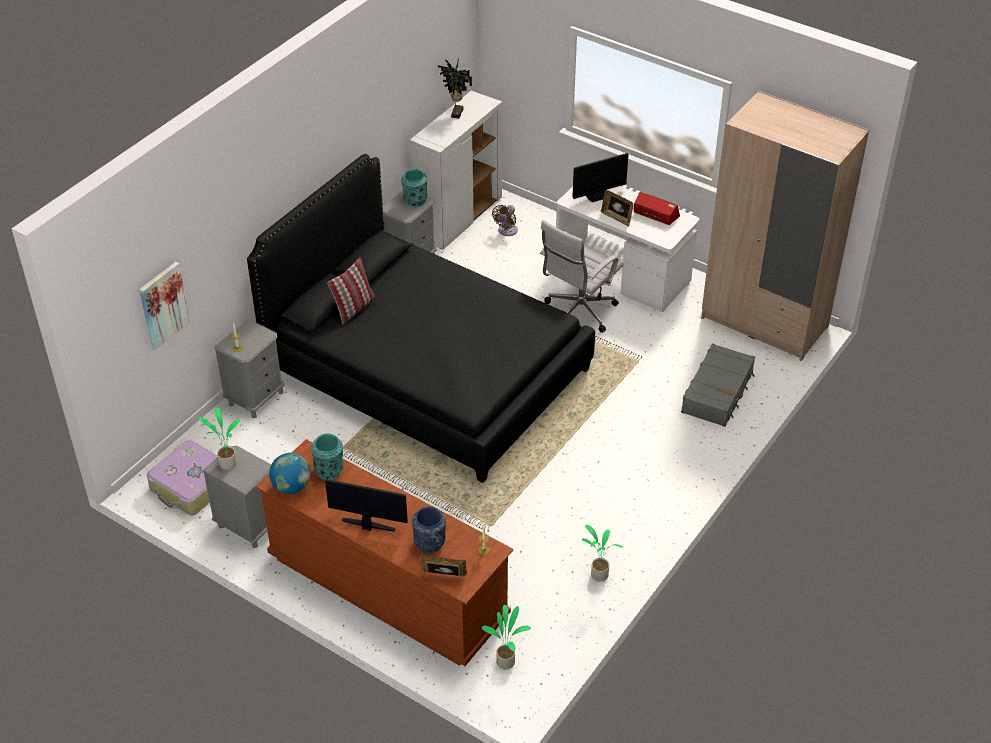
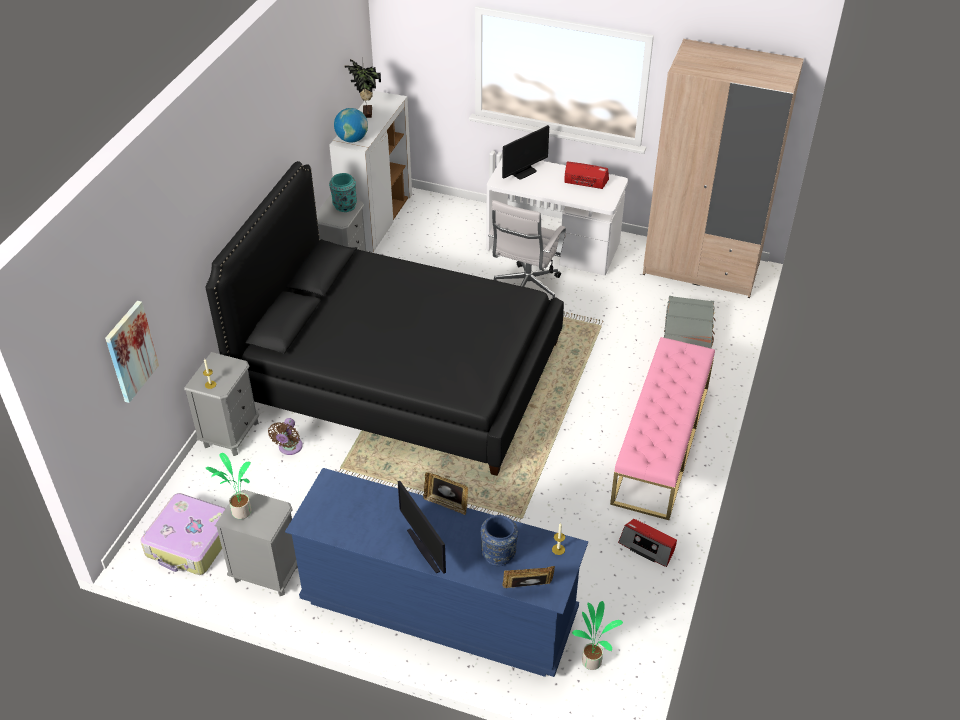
camera: 15 degrees left, 0 degrees up
brown dresser [255,439,513,666] -> blue dresser [285,468,588,677]
globe [269,453,311,494] -> globe moved to [334,108,368,142]
turquoise vase [311,433,344,480] -> none
monitor [325,479,408,532] -> monitor turned 120 degrees counterclockwise [398,481,446,574]
pillow [327,257,376,324] -> none
brown fan [492,205,518,236] -> brown fan moved to [268,418,303,455]
potted plant [582,525,623,582] -> radio [618,519,677,567]
picture frame [601,190,633,227] -> picture frame moved to [423,472,468,515]
none -> pink bench [610,337,715,520]

